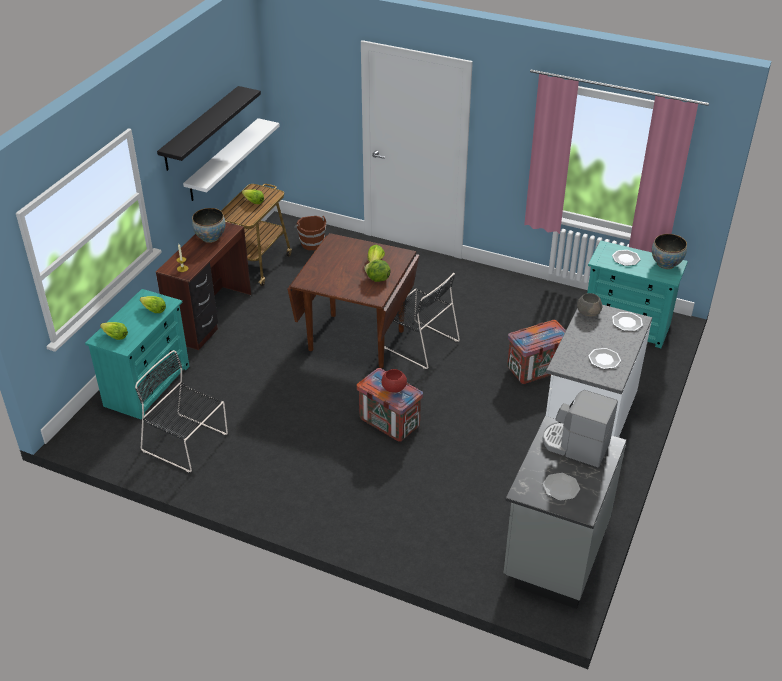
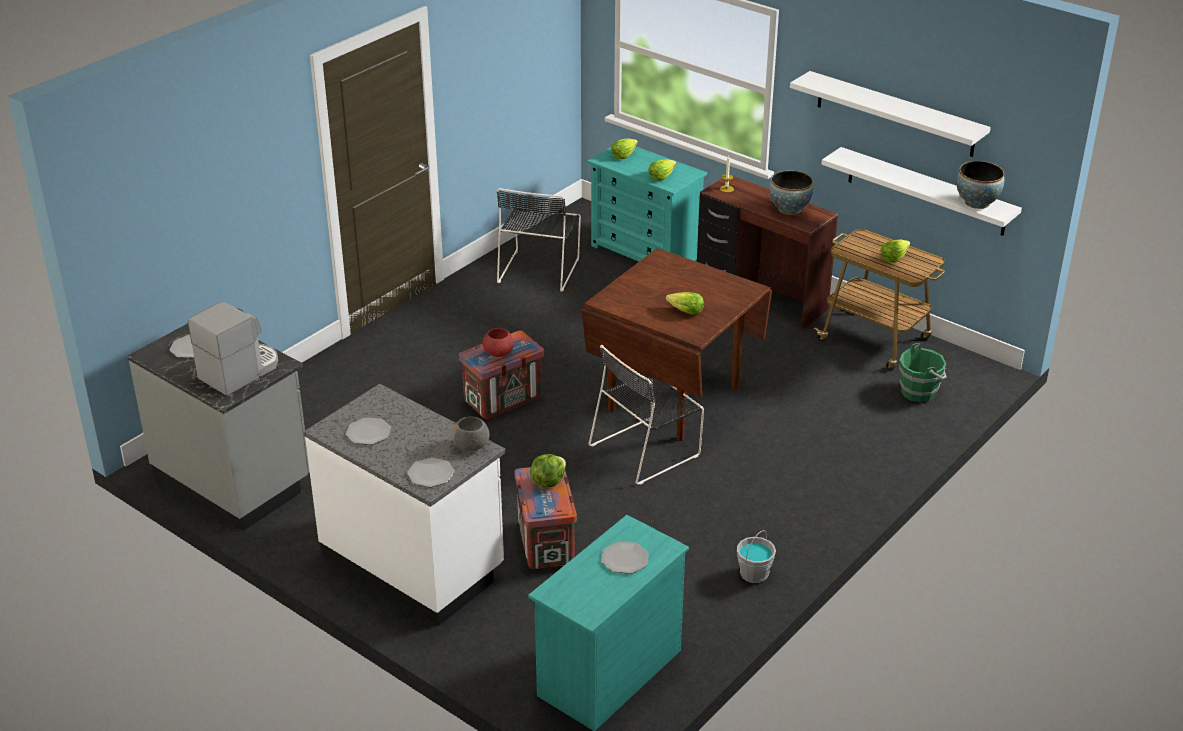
camera: 105 degrees right, 5 degrees down
black chair [135,350,228,472] -> black chair turned 150 degrees clockwise [497,188,581,292]
black shelf [157,86,261,171] -> white shelf [790,71,991,157]
brown bucket [294,216,326,250] -> green bucket [899,343,947,402]
lettuce [364,260,391,282] -> lettuce moved to [530,454,566,488]
bowl [652,234,687,269] -> bowl moved to [956,161,1004,209]
none -> grey bucket [737,530,776,583]

